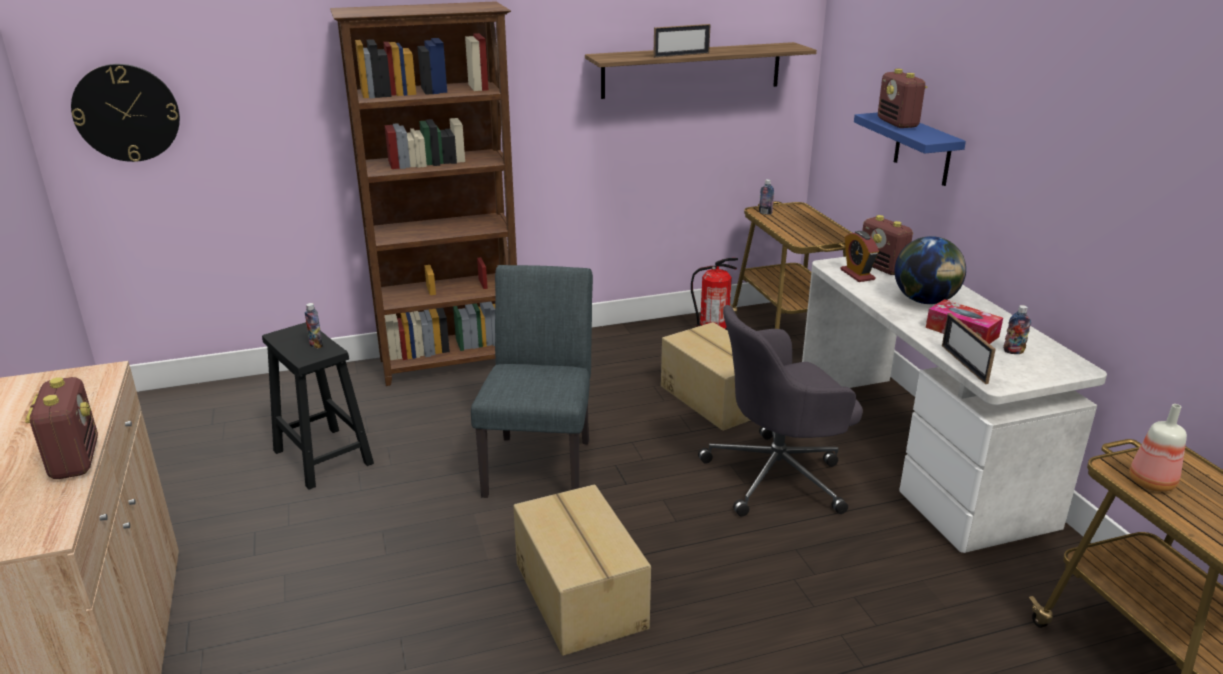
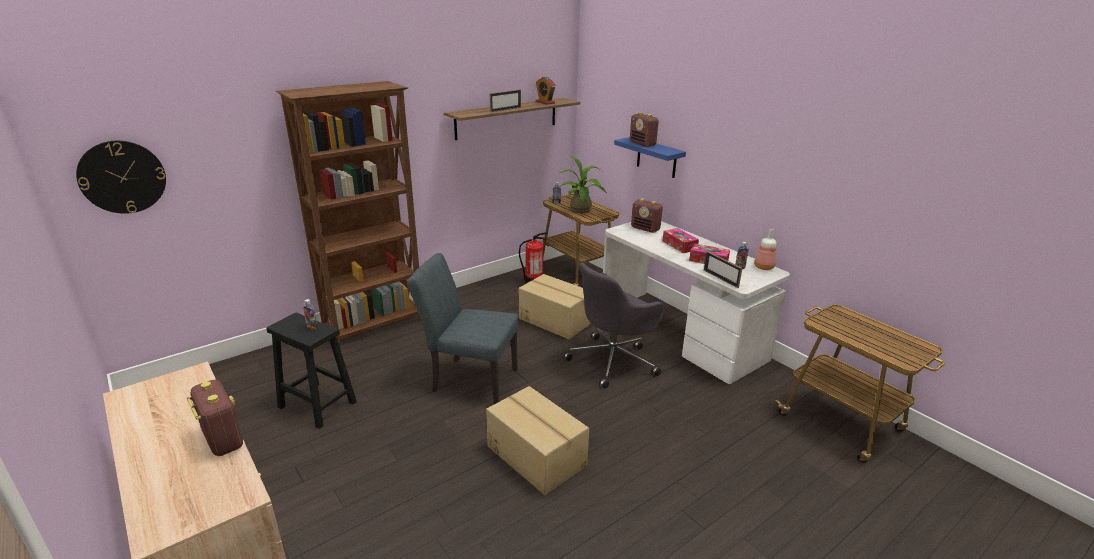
camera: 20 degrees left, 0 degrees up
grey chair [471,265,593,498] -> grey chair turned 60 degrees counterclockwise [407,253,519,404]
alarm clock [841,231,879,282] -> alarm clock moved to [536,77,556,105]
globe [894,236,966,304] -> tissue box [662,228,699,253]
bottle [1129,404,1187,492] -> bottle moved to [754,229,777,270]
none -> potted plant [560,156,607,213]

